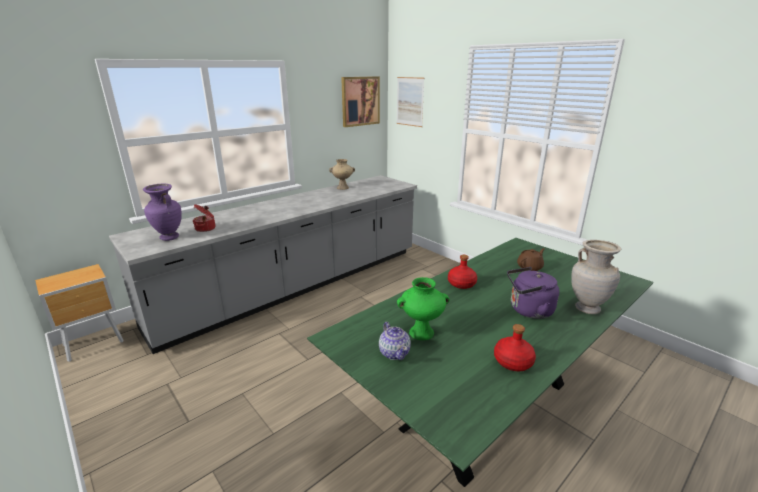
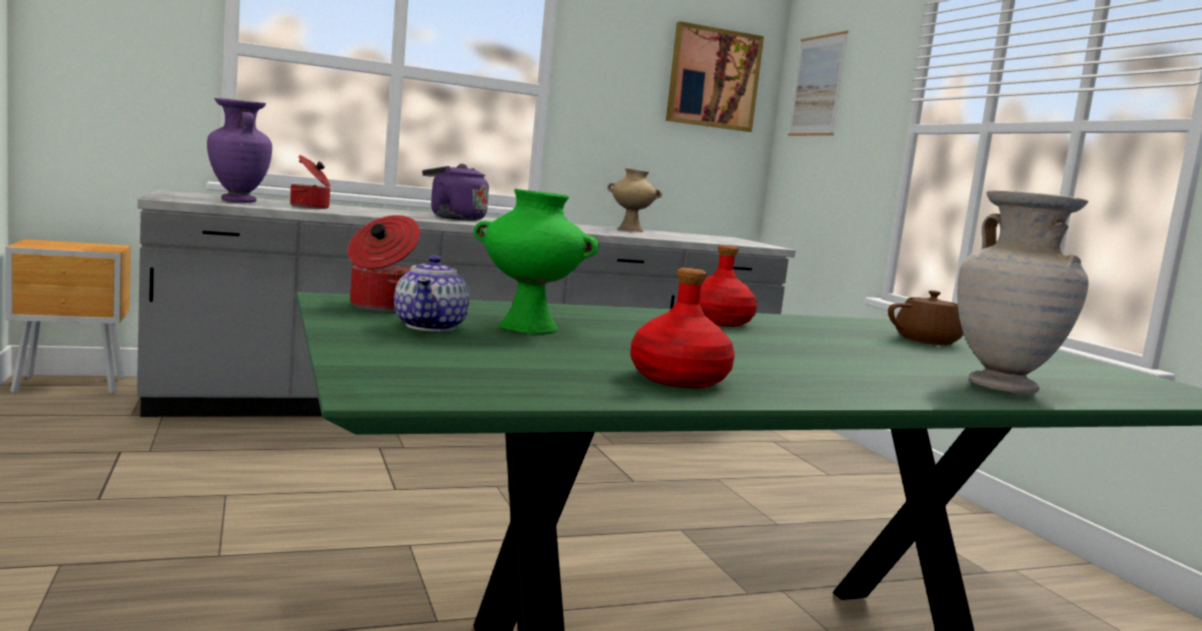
camera: 20 degrees right, 15 degrees down
purple kettle [507,267,559,319] -> purple kettle moved to [422,164,489,221]
none -> cooking pot [348,215,420,312]

